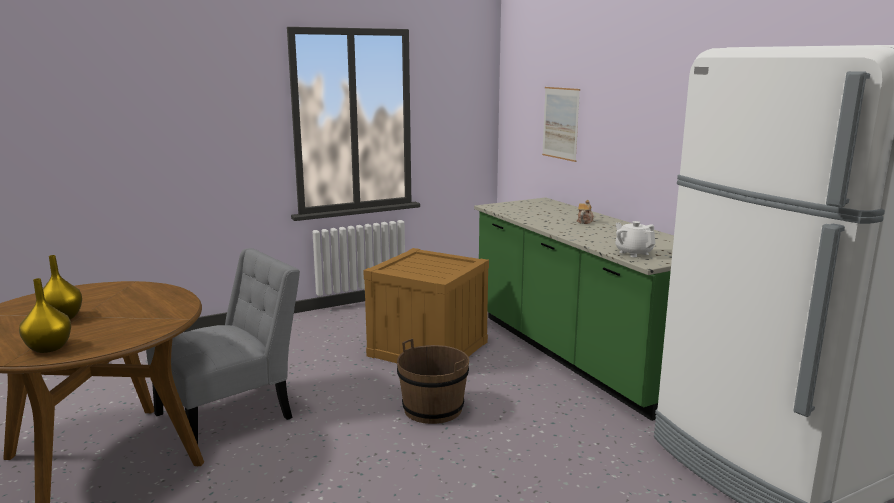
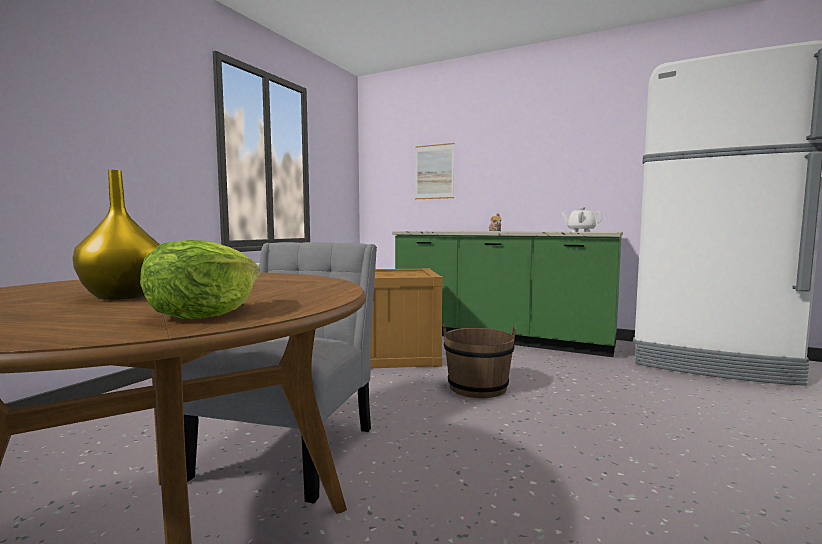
camera: 35 degrees left, 10 degrees down
yellow vase [19,278,71,353] -> lettuce [140,240,260,319]

